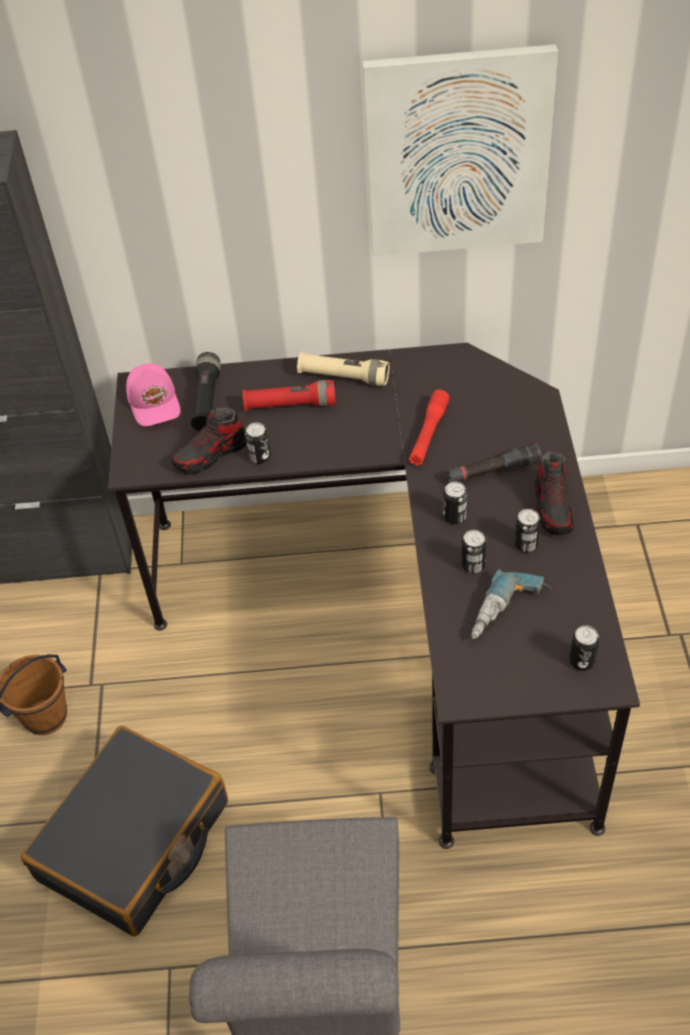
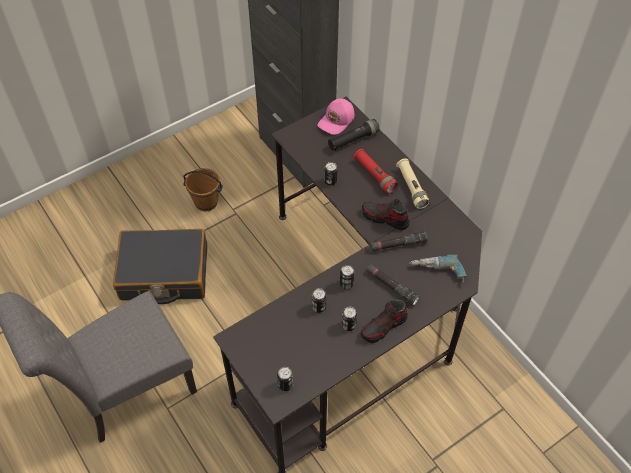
camera: 55 degrees right, 5 degrees up
shoe [171,408,247,475] -> shoe moved to [362,199,410,230]
picture [362,44,558,256] -> none
red flashlight [409,390,449,466] -> black flashlight [369,231,428,251]
power drill [471,569,552,639] -> power drill moved to [409,255,467,283]

